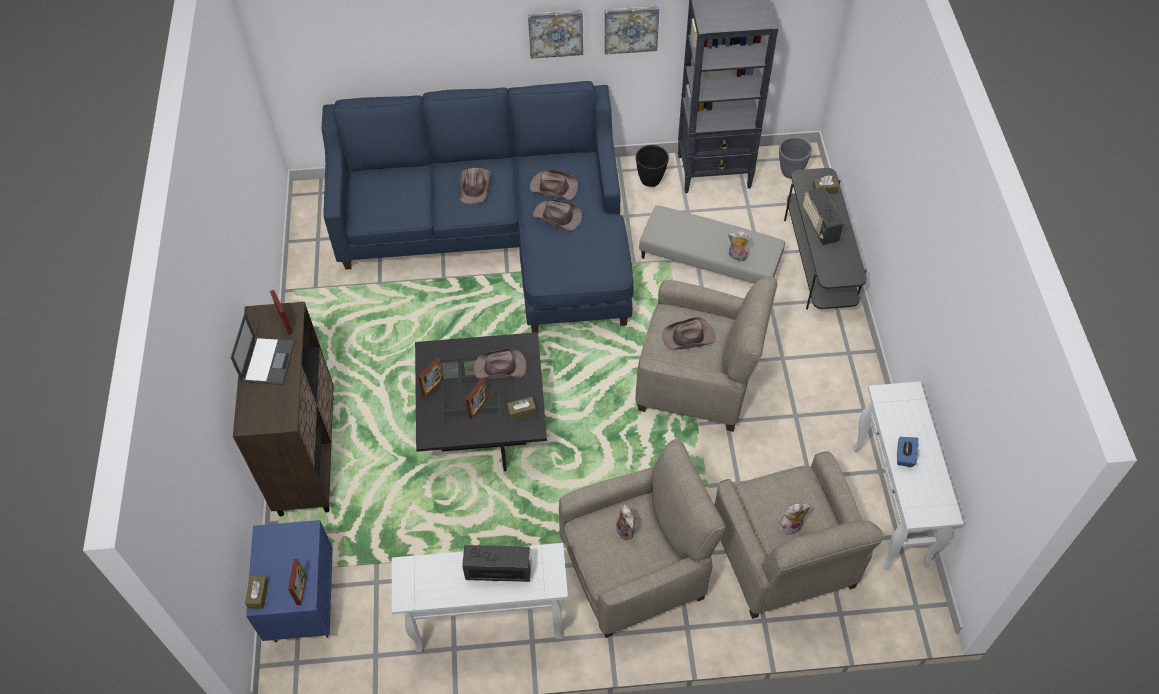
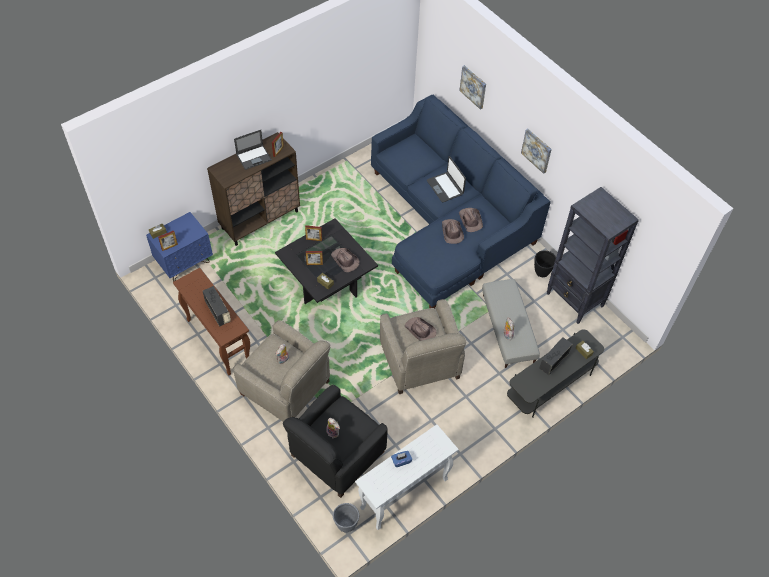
camera: 55 degrees right, 0 degrees up
white console table [392,543,568,652] -> brown console table [173,268,250,375]
brown hat [459,168,492,204] -> laptop [427,156,466,202]
picture [605,6,659,55] -> picture moved to [459,65,486,110]
beige armchair [715,451,884,619] -> black armchair [283,385,387,498]
grey planter [779,137,812,179] -> grey planter moved to [333,503,359,533]

